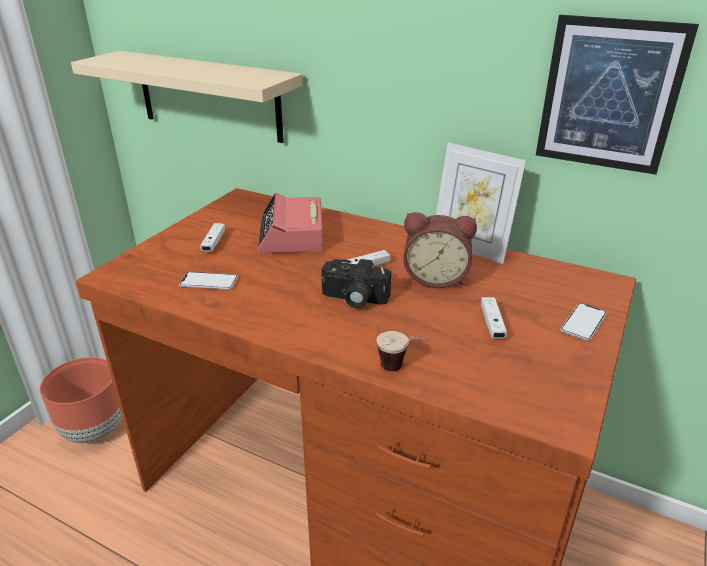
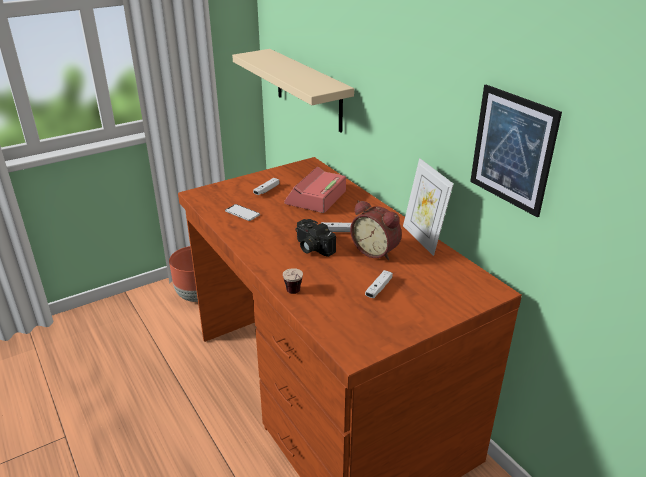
camera: 30 degrees right, 0 degrees up
phone [560,303,607,341] -> none

